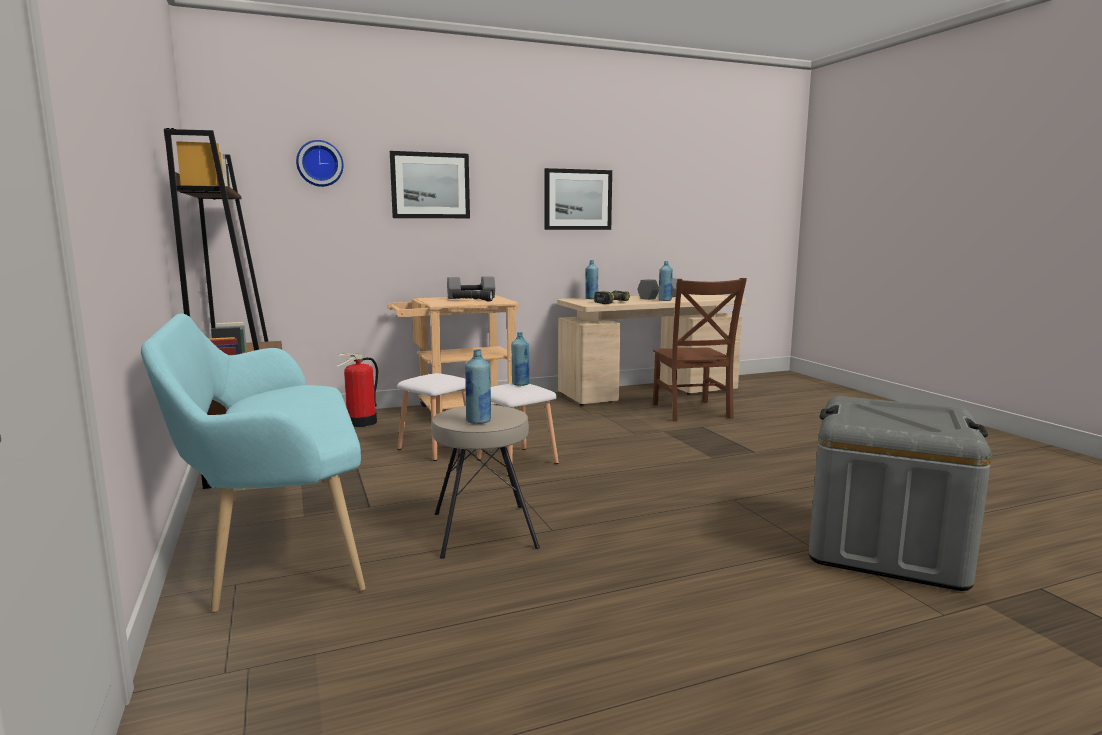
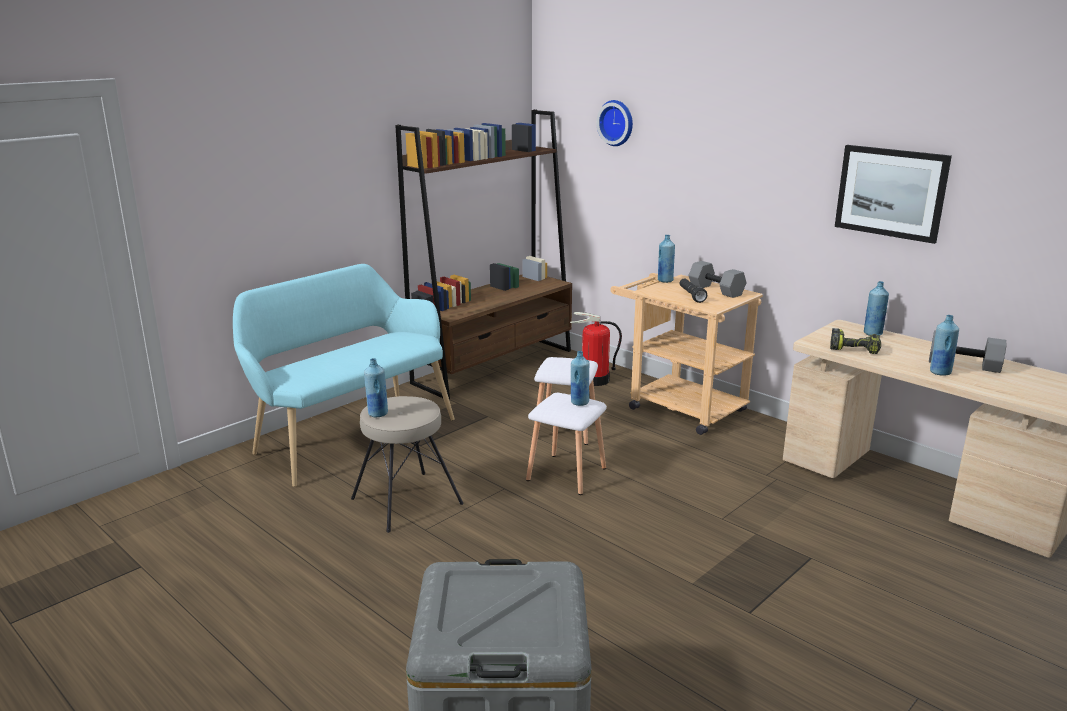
camera: 65 degrees right, 10 degrees up
picture [390,151,470,218] -> none
brown chair [653,278,747,422] -> none
none -> blue bottle [658,235,675,283]

